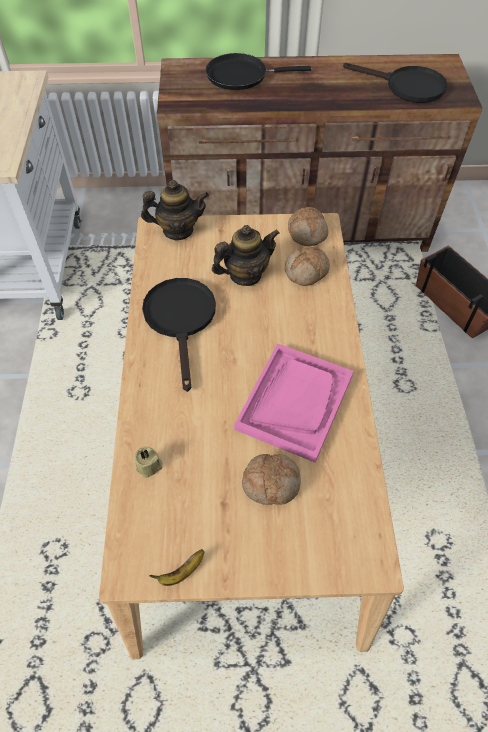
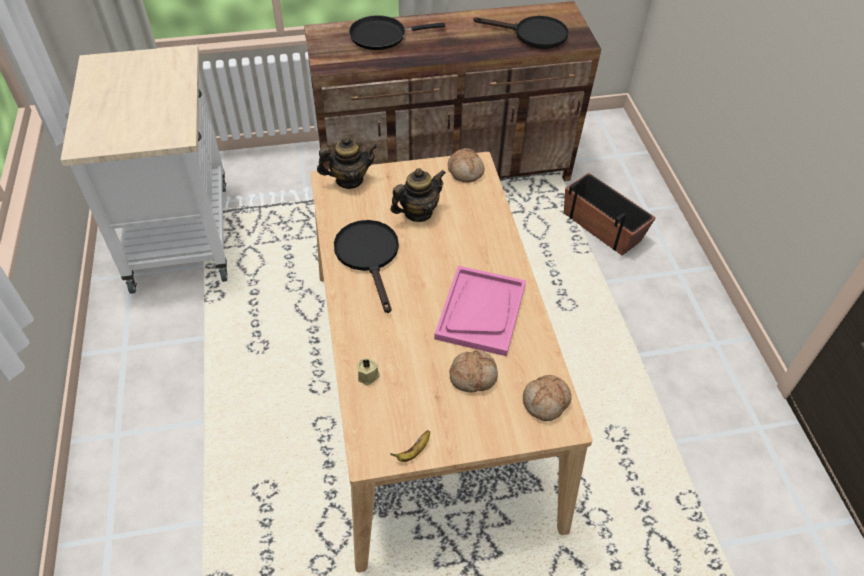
camera: 10 degrees left, 5 degrees down
bread [285,247,330,286] -> bread moved to [523,375,572,421]

